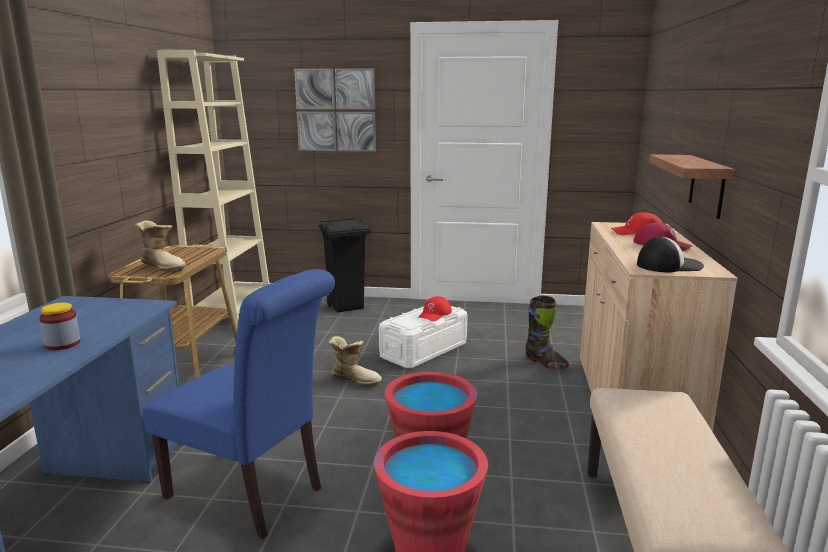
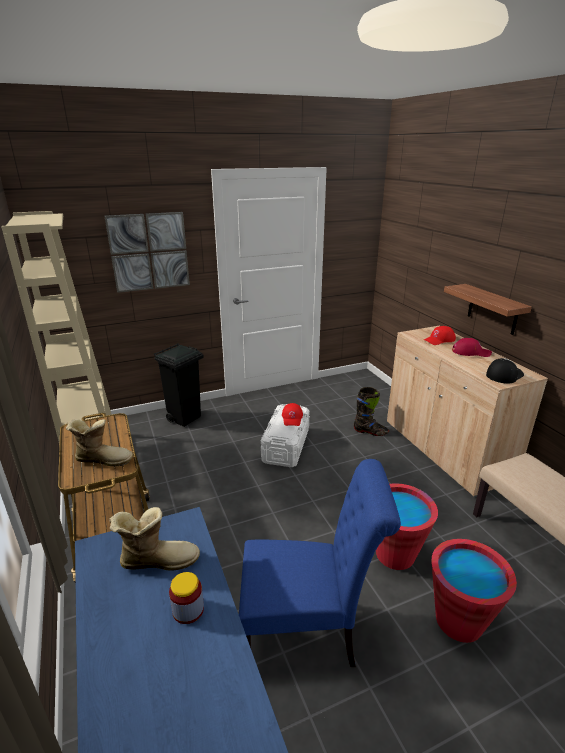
camera: 30 degrees left, 10 degrees up
boot [329,336,382,387] -> boot moved to [109,507,200,571]

